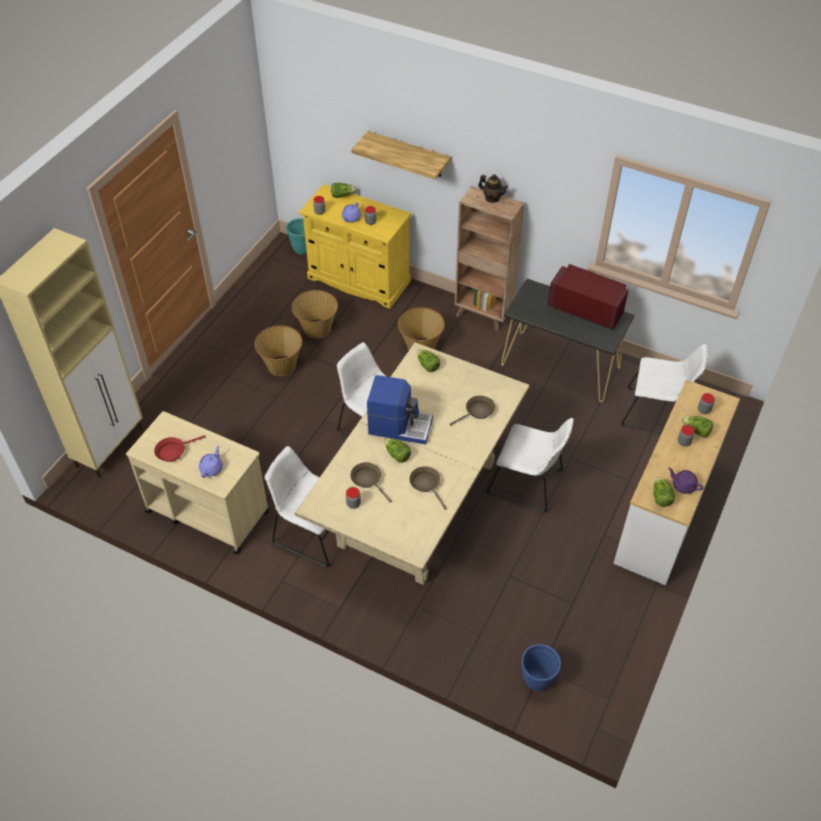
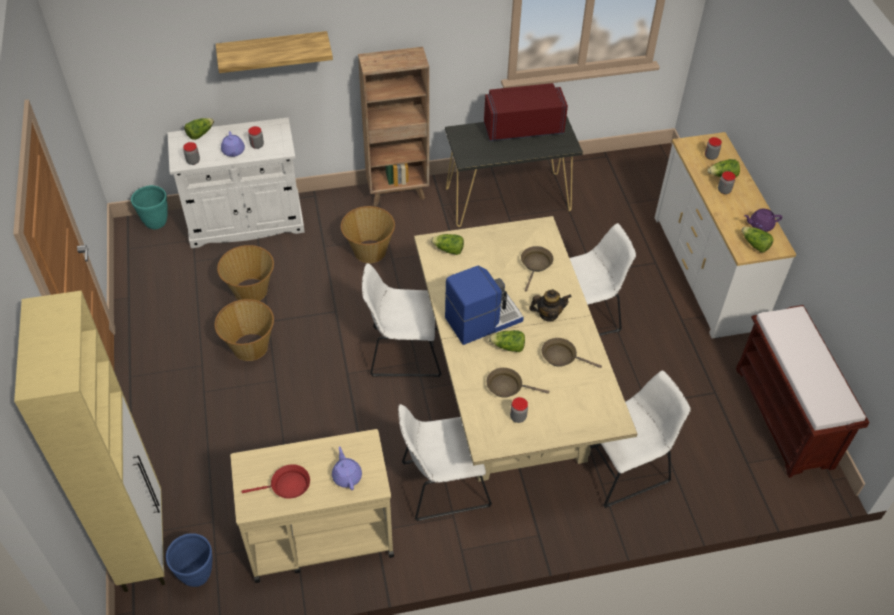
camera: 40 degrees left, 0 degrees up
red frying pan [154,435,206,462] -> red frying pan turned 120 degrees counterclockwise [242,464,310,499]
yellow cabinet [299,184,412,309] -> white cabinet [167,117,305,248]
teapot [478,174,508,203] -> teapot moved to [529,289,572,322]
blue planter [522,644,561,691] -> blue planter moved to [166,533,213,587]
white chair [621,344,708,433] -> white chair moved to [590,371,691,508]
none -> brown bench [736,305,870,478]

